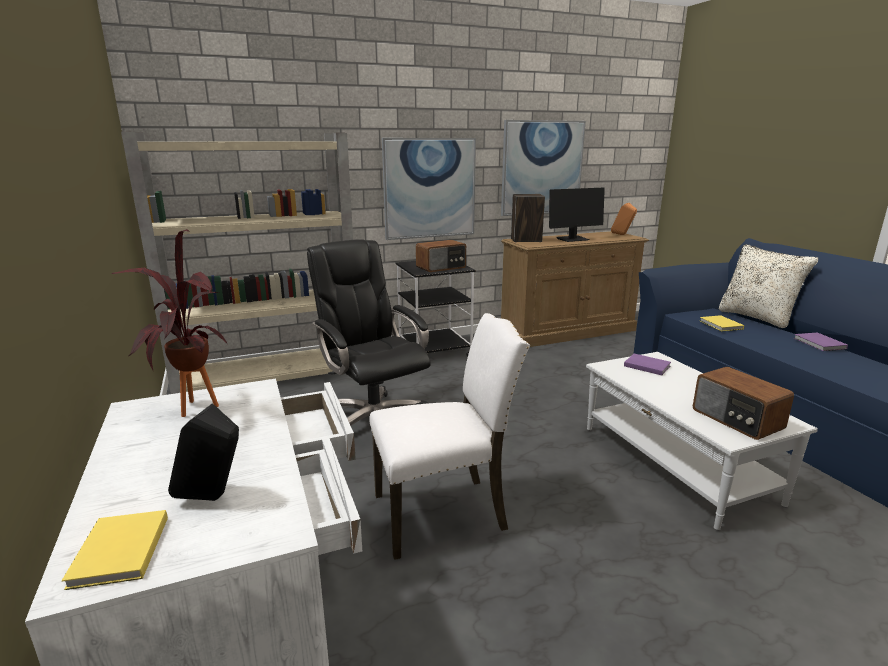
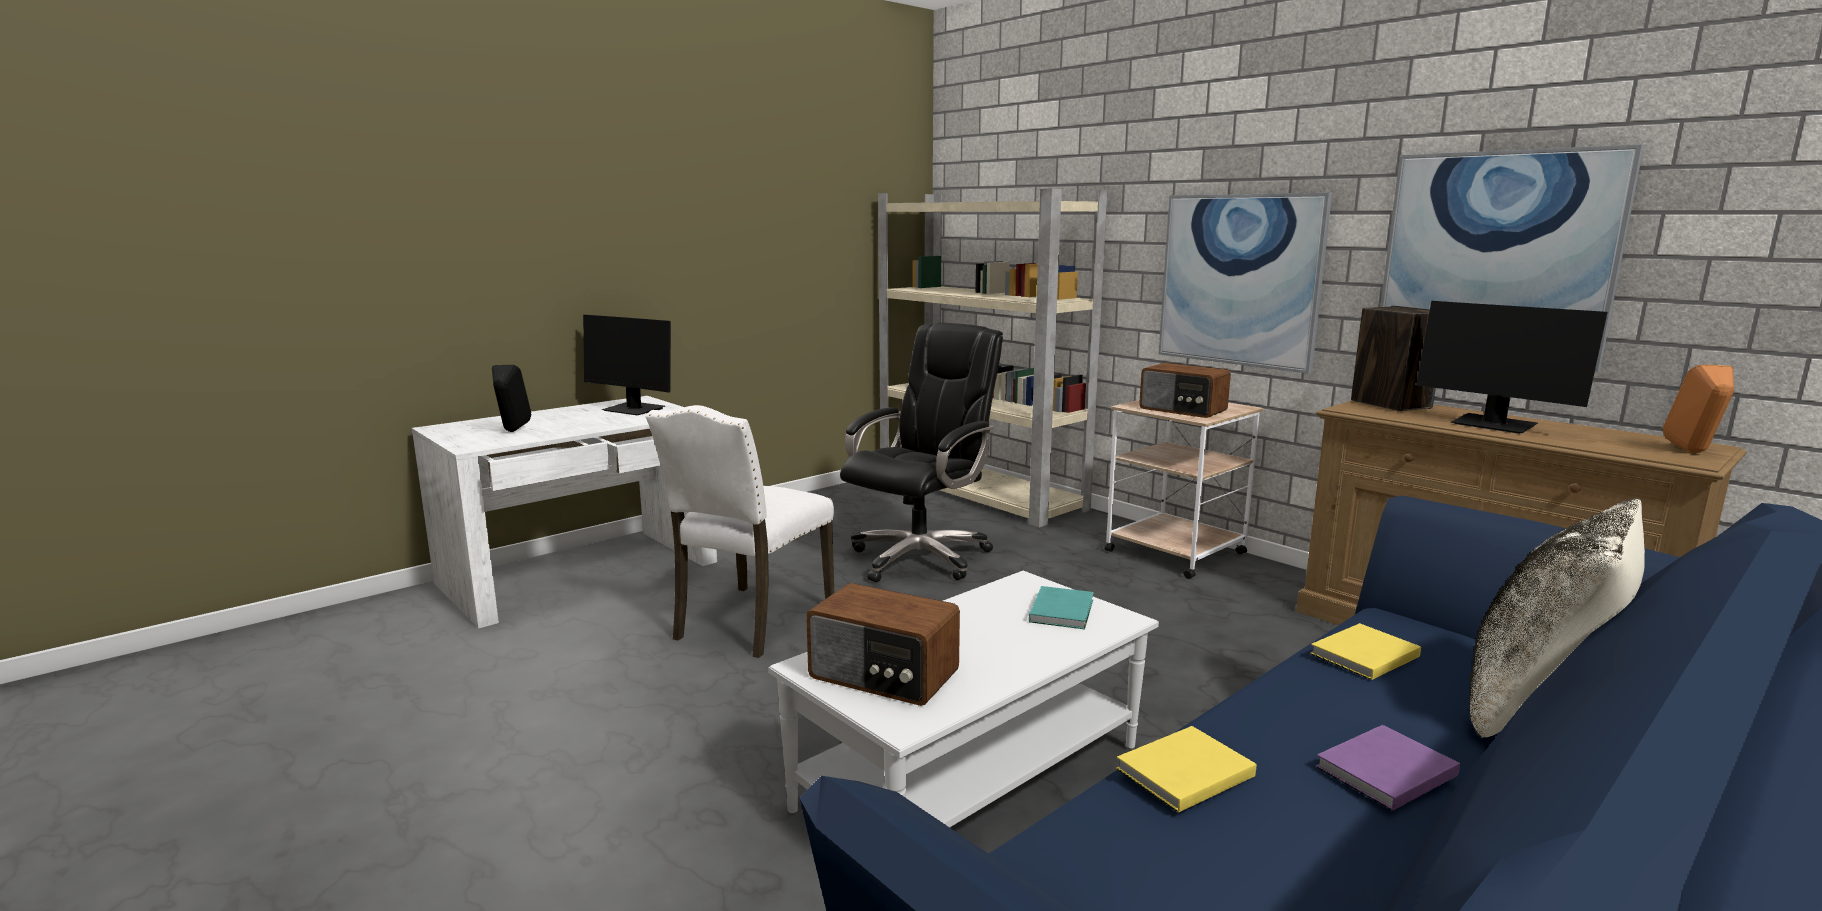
camera: 70 degrees right, 5 degrees down
yellow book [62,510,168,590] -> yellow book moved to [1116,726,1256,813]
potted plant [111,229,227,417] -> monitor [583,315,671,415]
white chair [369,313,530,560] -> white chair turned 60 degrees clockwise [646,405,834,658]
black cart [395,261,476,356] -> beige cart [1105,400,1263,579]
purple book [624,354,671,375] -> turquoise book [1029,586,1094,629]
radio [693,367,794,440] -> radio turned 105 degrees counterclockwise [806,583,960,706]

